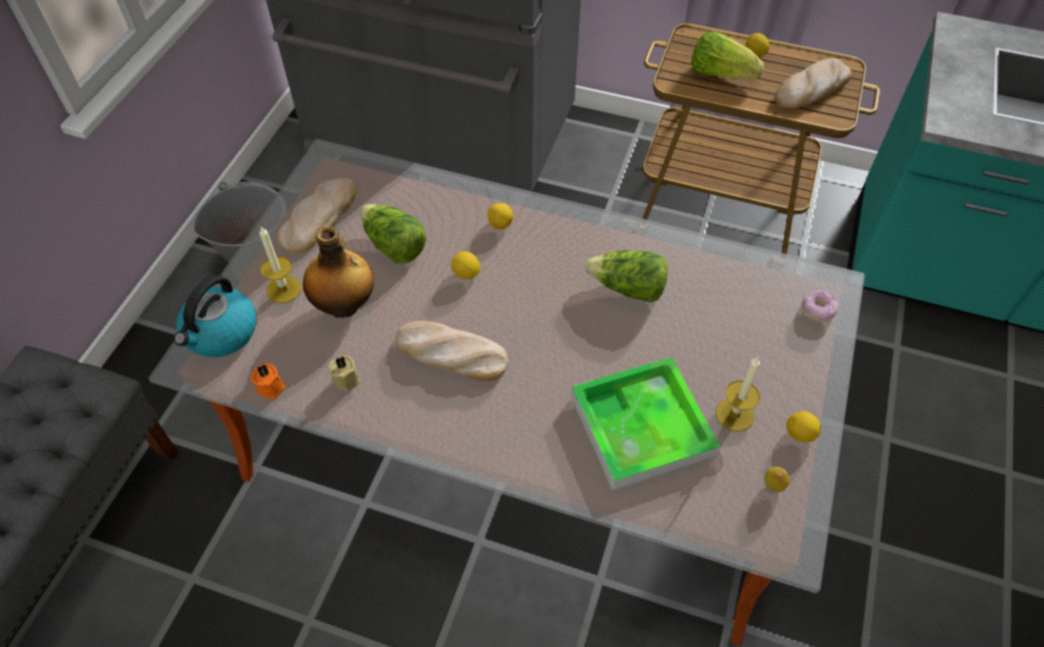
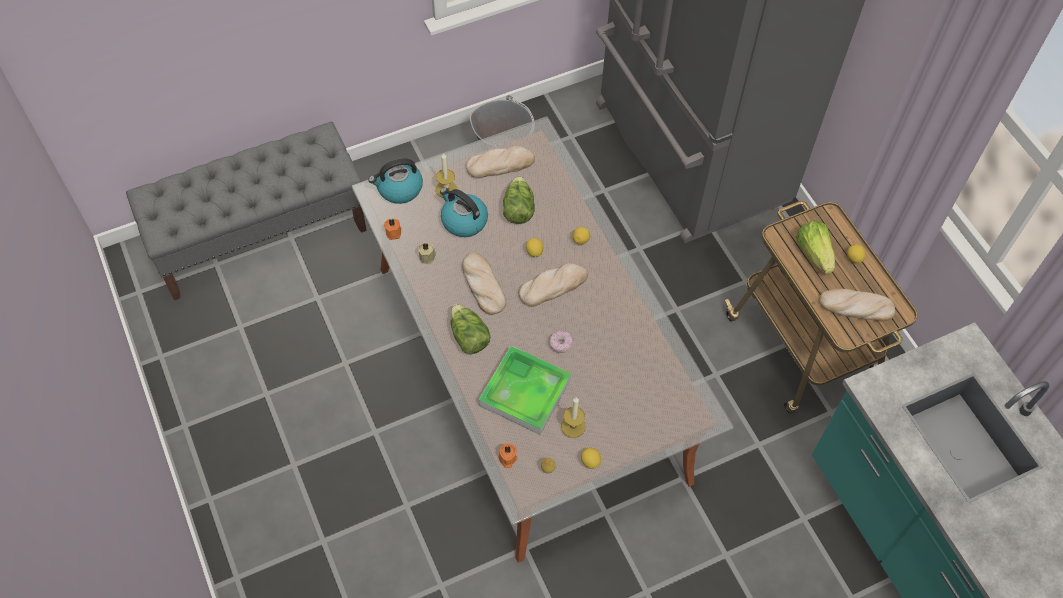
camera: 45 degrees right, 5 degrees up
bottle [303,227,374,318] -> kettle [440,188,488,237]
lettuce [585,251,668,303] -> lettuce moved to [450,304,490,354]
donut [801,289,838,322] -> donut moved to [549,331,573,353]
none -> orange candle [498,443,517,468]
none -> bread [519,263,588,306]

